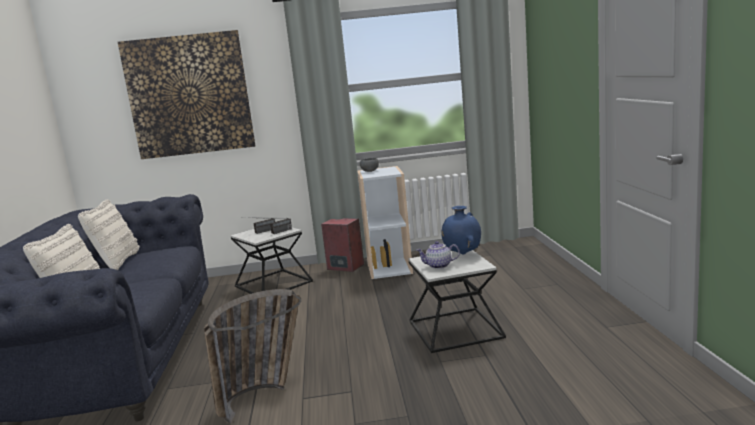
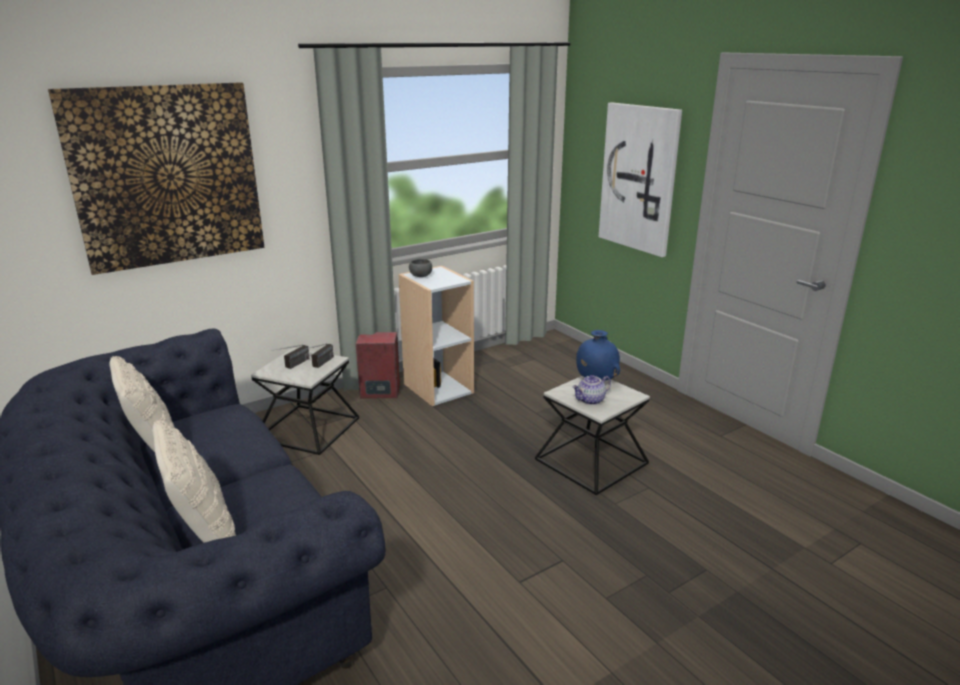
camera: 30 degrees left, 10 degrees up
basket [204,289,301,423] -> none
none -> picture [599,102,682,257]

